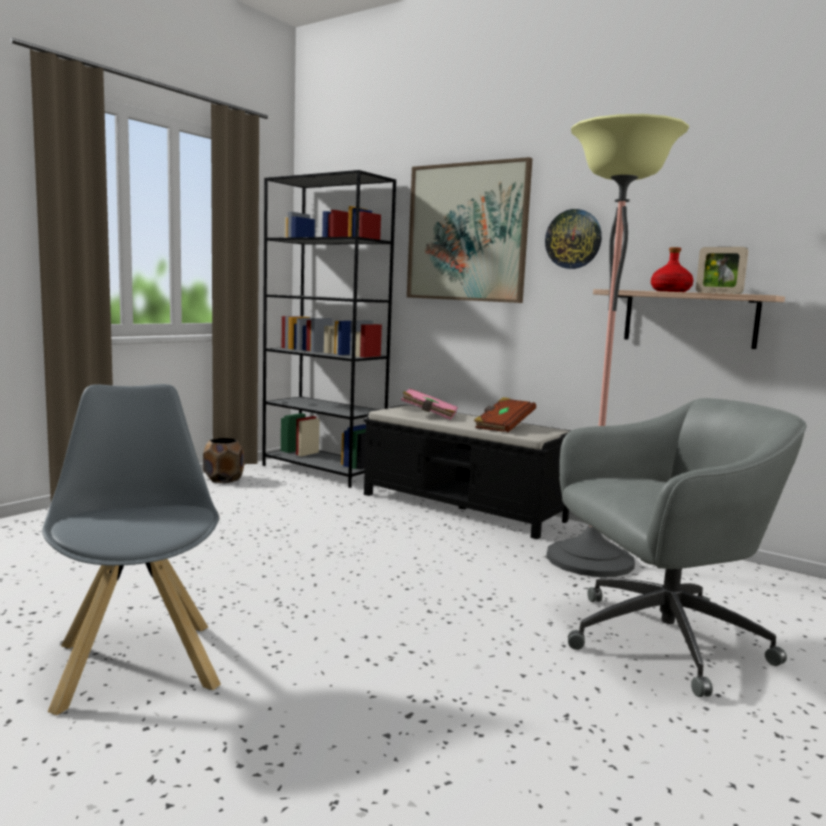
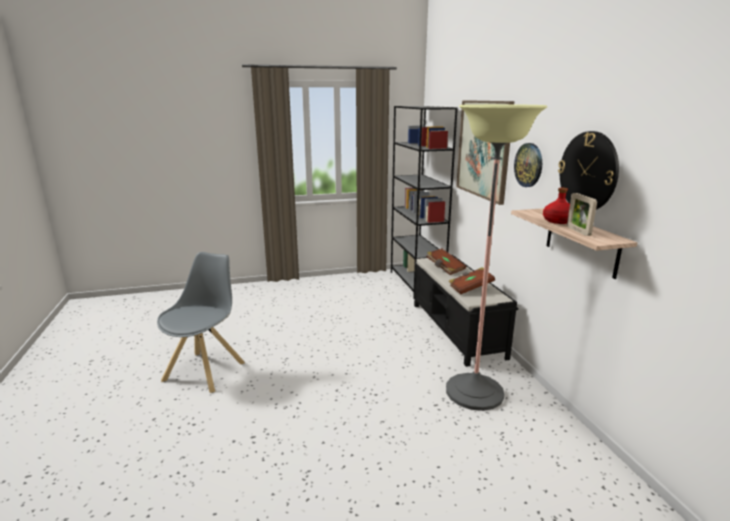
camera: 40 degrees right, 10 degrees up
brown planter [203,438,244,483] -> none
pink book [401,389,458,420] -> brown book [426,248,466,275]
grey office chair [560,398,806,697] -> none
none -> wall clock [558,131,619,209]

